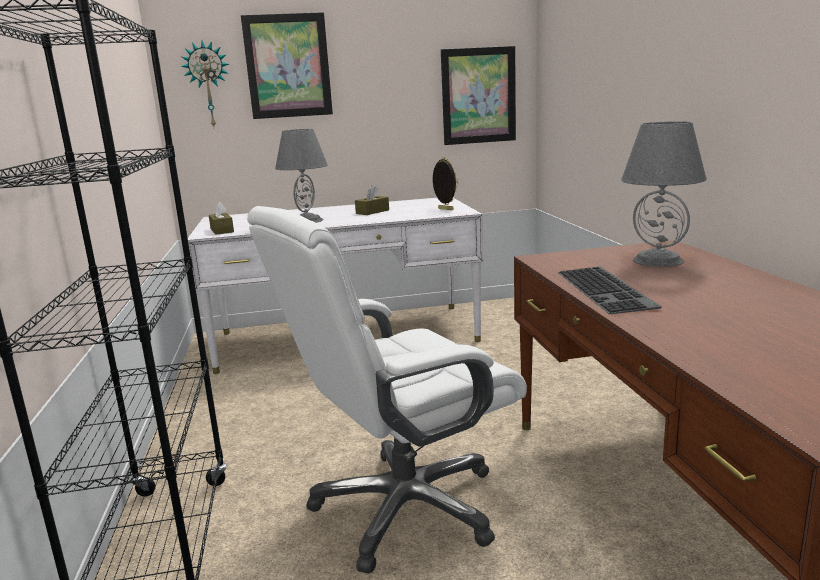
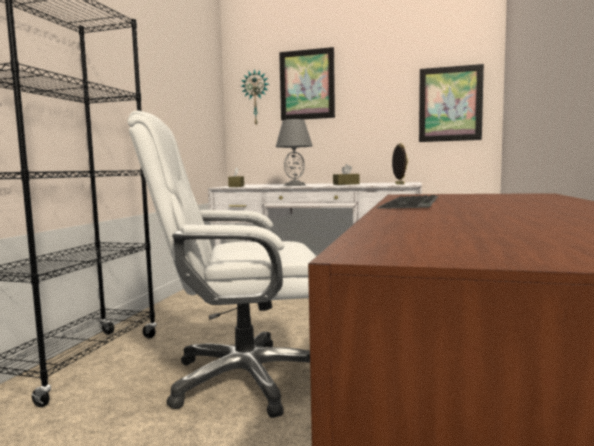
camera: 25 degrees right, 10 degrees down
grey table lamp [621,121,707,267] -> none

